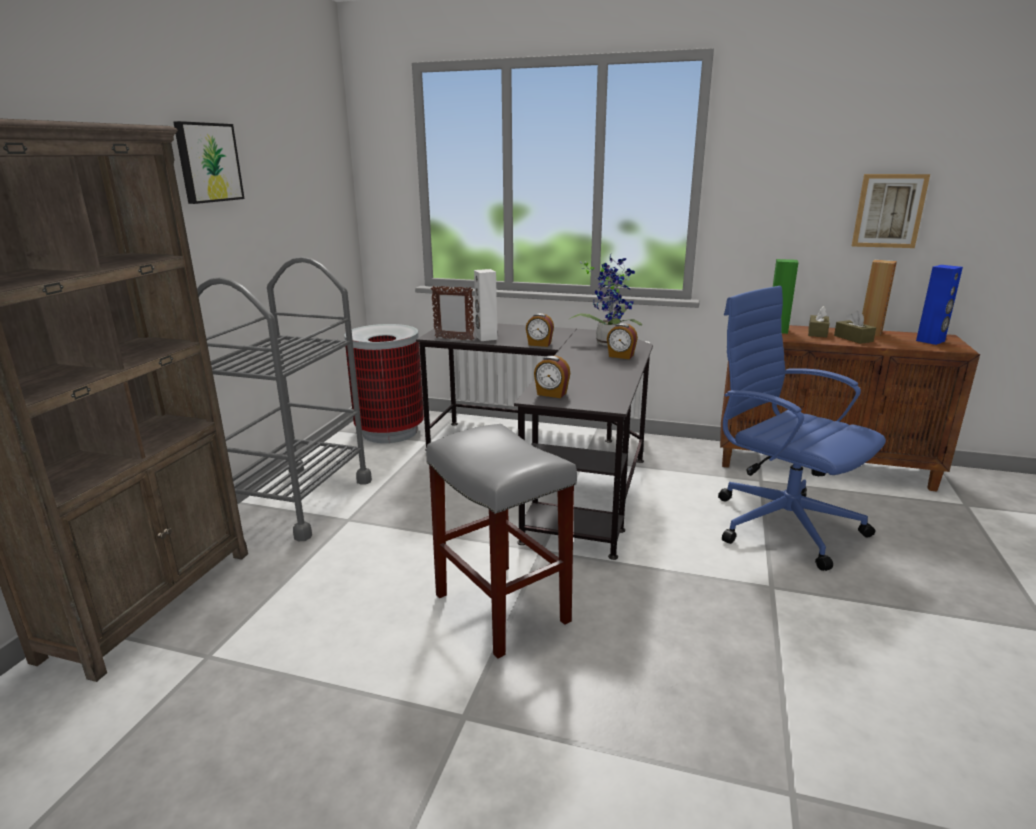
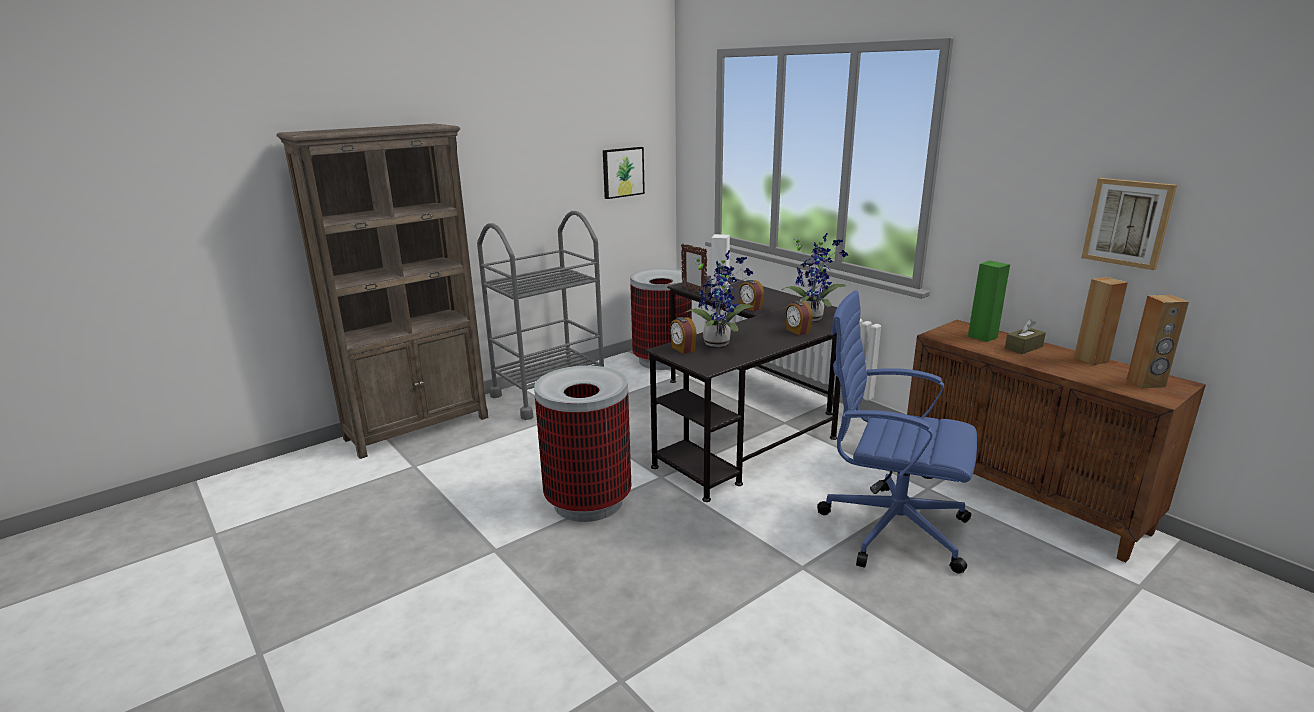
camera: 35 degrees right, 0 degrees up
picture [173,121,245,204] -> picture moved to [603,147,645,199]
grey stool [426,424,577,659] -> trash can [534,366,631,522]
blue office chair [718,286,886,571] -> blue office chair turned 60 degrees counterclockwise [817,290,977,574]
brown tissue box [834,311,876,344] -> none
blue speaker [916,265,963,345] -> brown speaker [1127,295,1189,388]
none -> potted plant [684,250,753,347]

